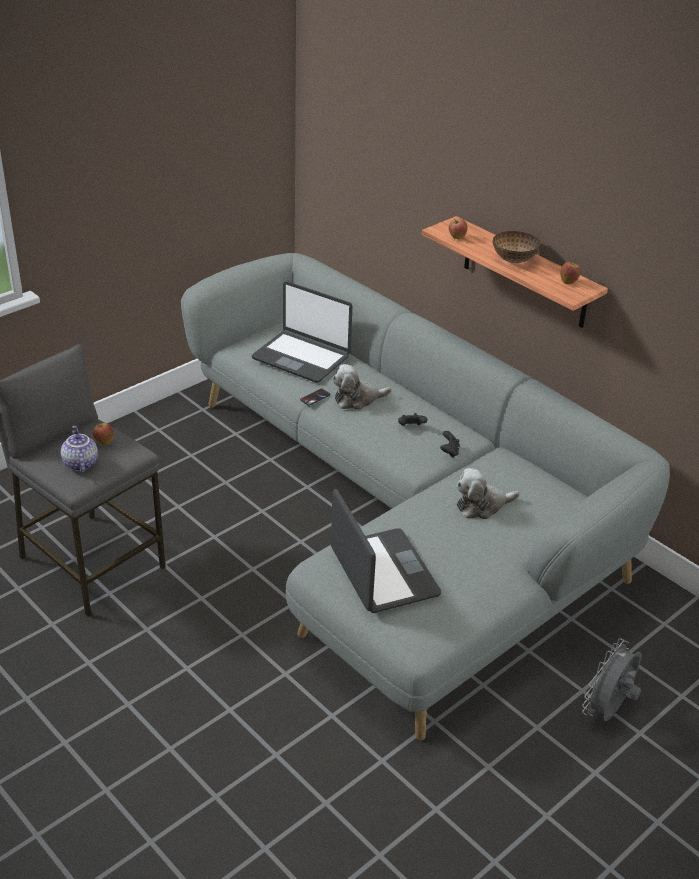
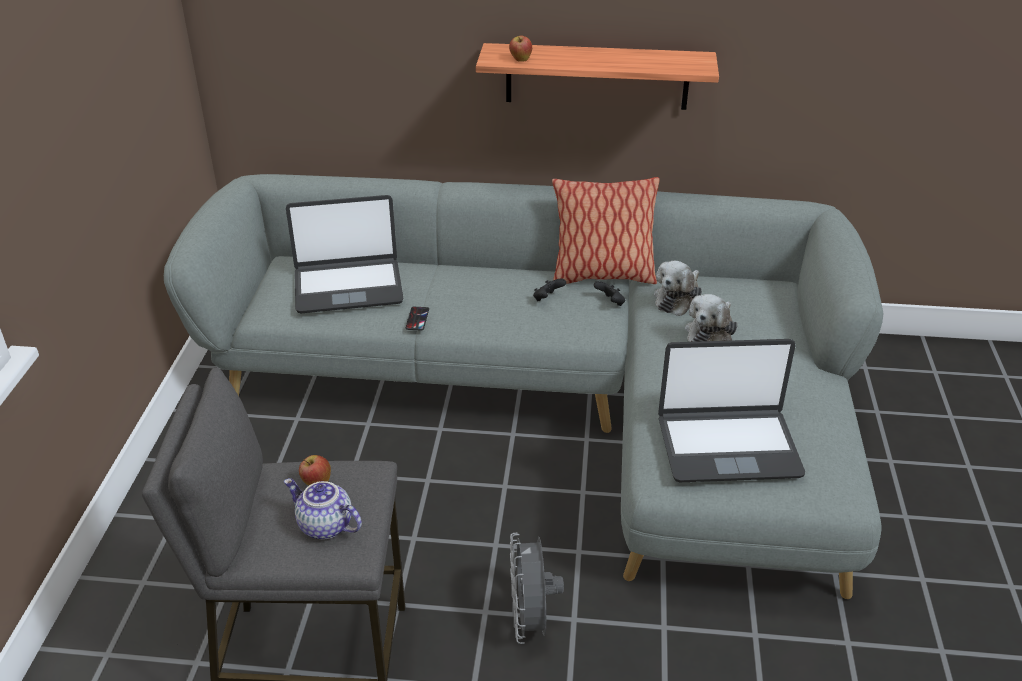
camera: 40 degrees left, 0 degrees up
laptop [331,489,441,613] -> laptop turned 150 degrees clockwise [658,339,805,482]
plush toy [332,364,392,410] -> plush toy moved to [654,261,702,316]
bowl [493,231,541,263] -> none
apple [560,260,581,284] -> none
grey fan [582,638,641,721] -> grey fan moved to [510,533,564,644]
none -> pillow [552,177,660,284]

